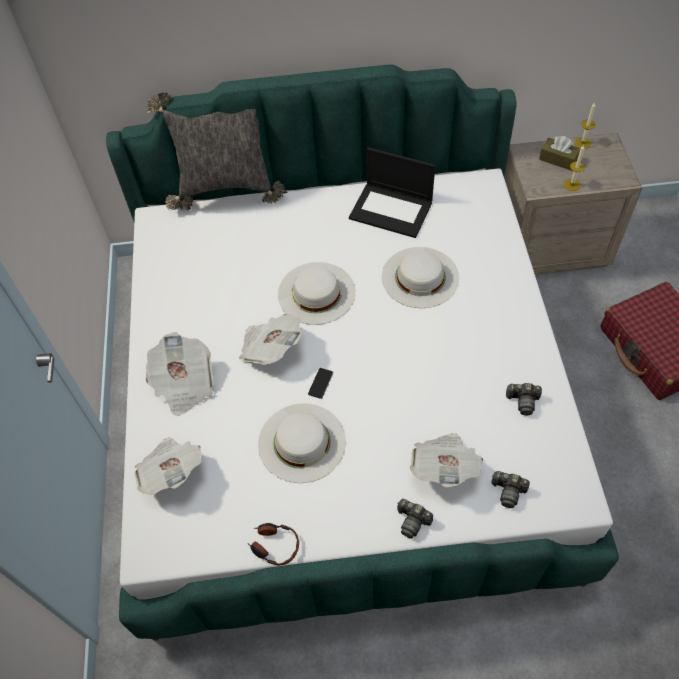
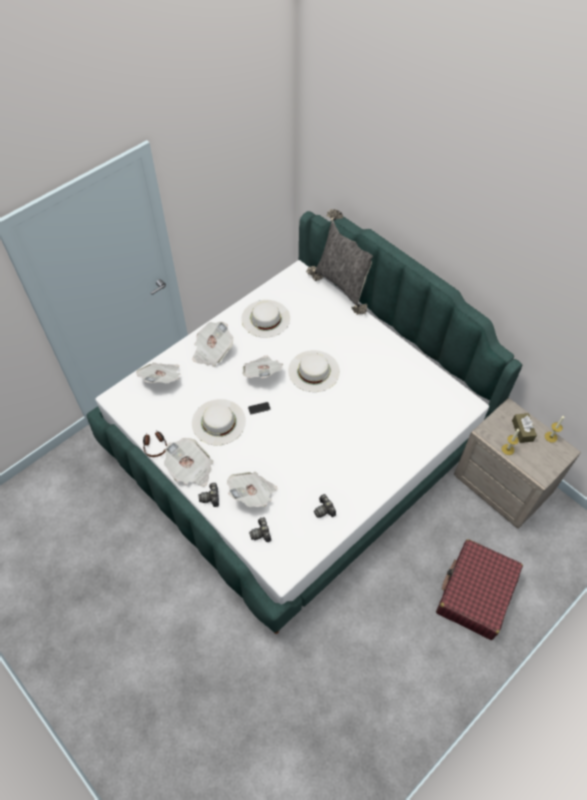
camera: 50 degrees right, 0 degrees up
laptop [349,147,435,238] -> none
white hat [382,247,459,308] -> white hat moved to [241,300,290,338]
none -> newspaper [164,438,214,487]

